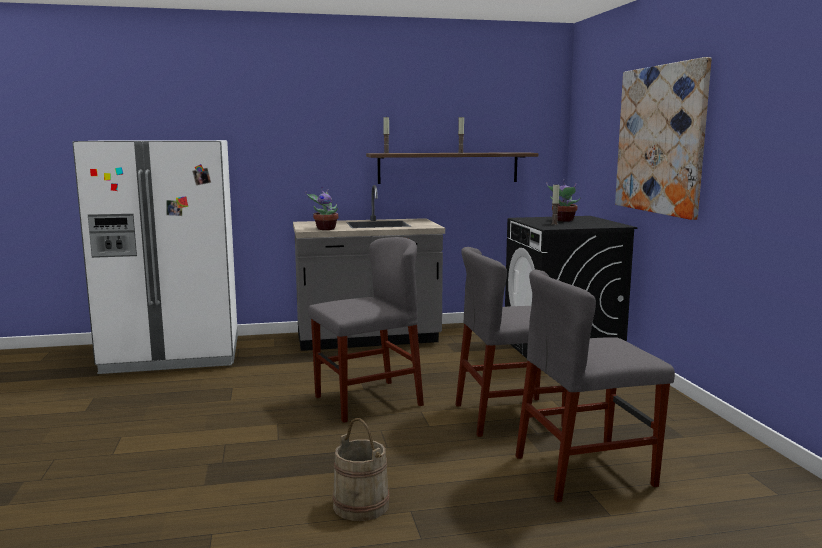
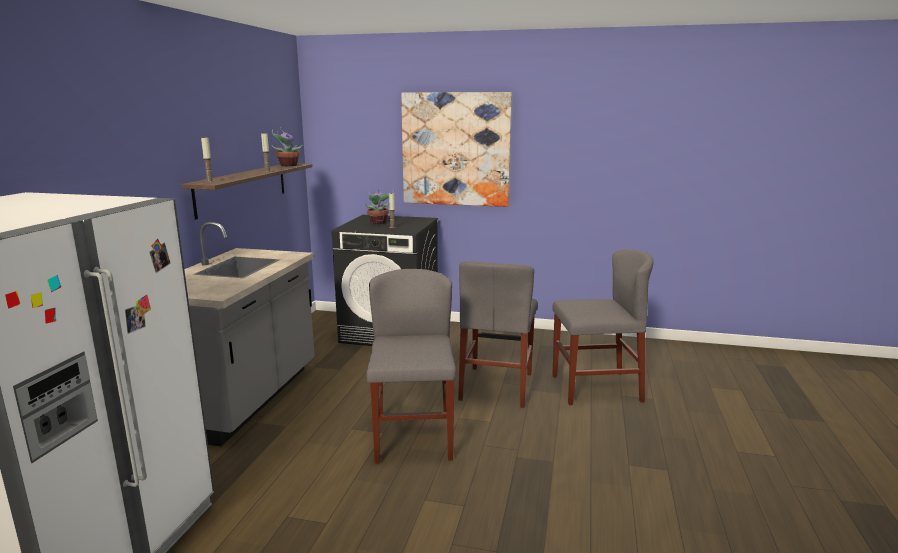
camera: 65 degrees left, 5 degrees up
potted plant [305,187,338,230] -> potted plant moved to [272,127,303,166]
beige bucket [332,418,389,521] -> none
grey chair [516,270,675,502] -> grey chair turned 105 degrees counterclockwise [552,249,653,405]

